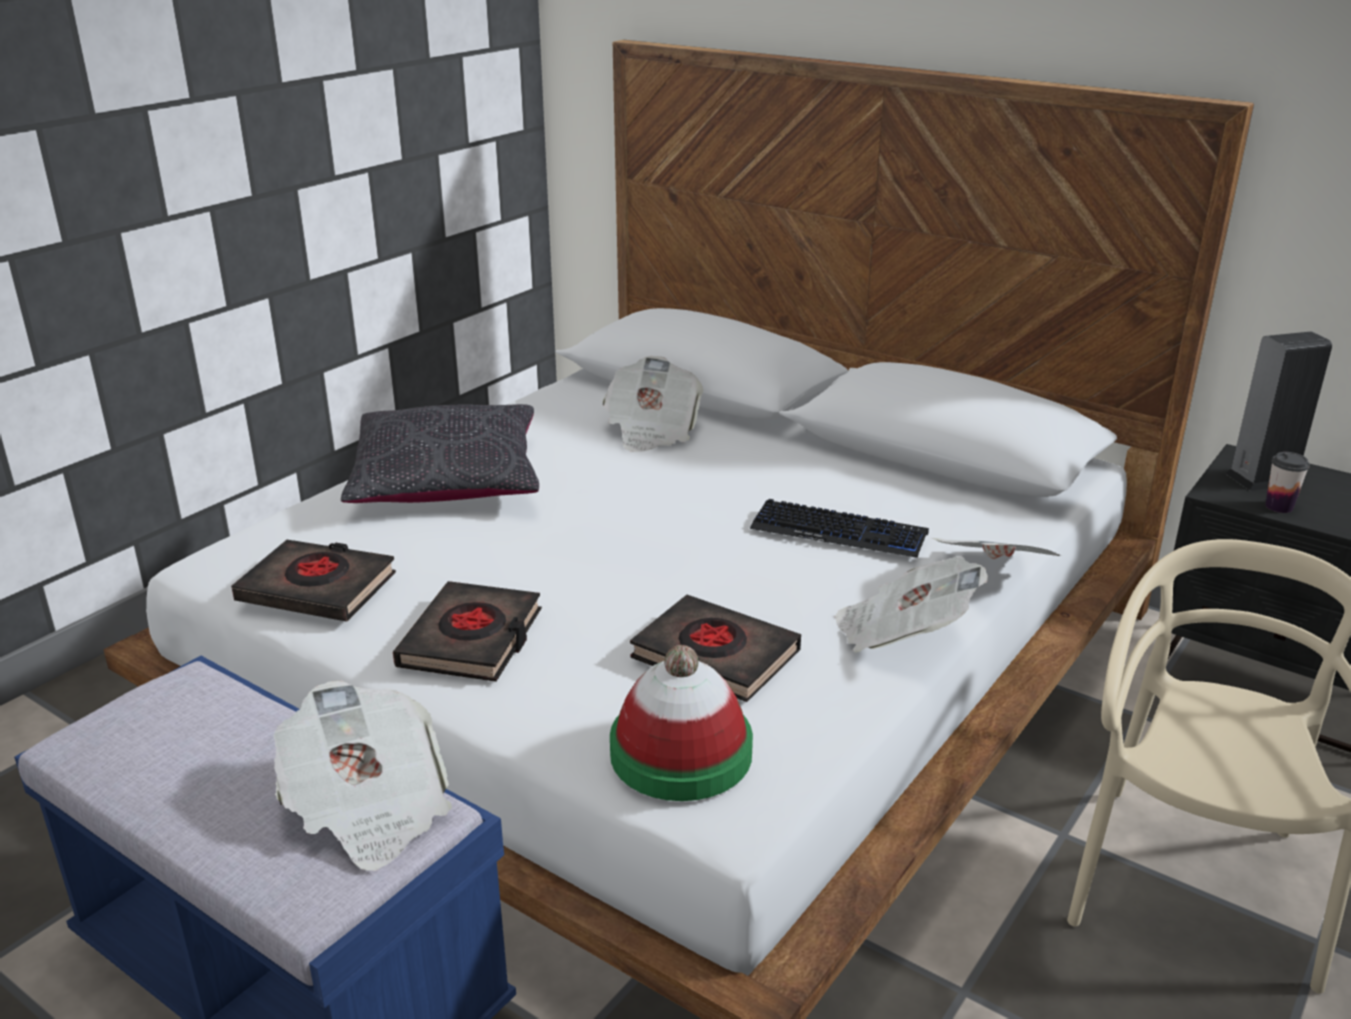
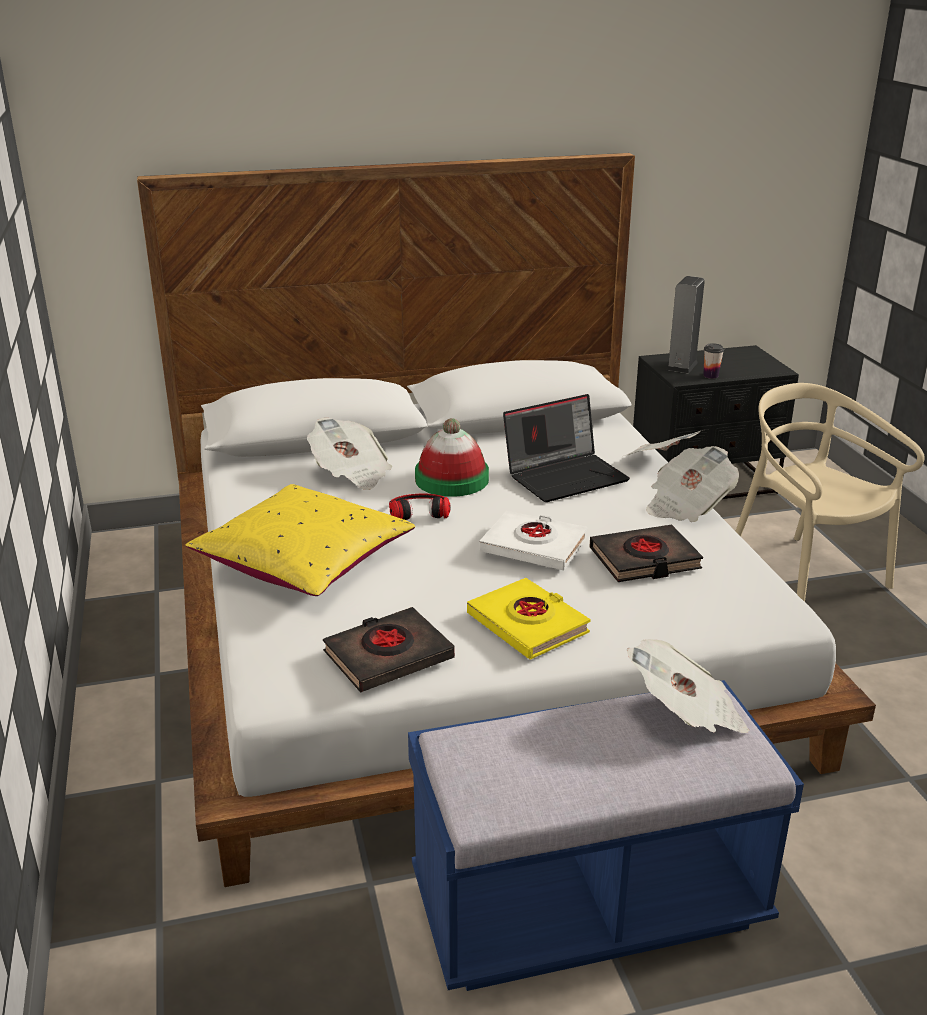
camera: 50 degrees left, 0 degrees up
black pillow [341,404,539,503] -> yellow pillow [185,484,415,596]
black book [393,581,542,682] -> yellow book [467,578,591,659]
hat [610,645,753,801] -> hat moved to [415,418,489,497]
keyboard [750,499,929,558] -> laptop [503,394,630,502]
none -> headphones [389,493,450,520]
none -> white book [479,511,587,570]

